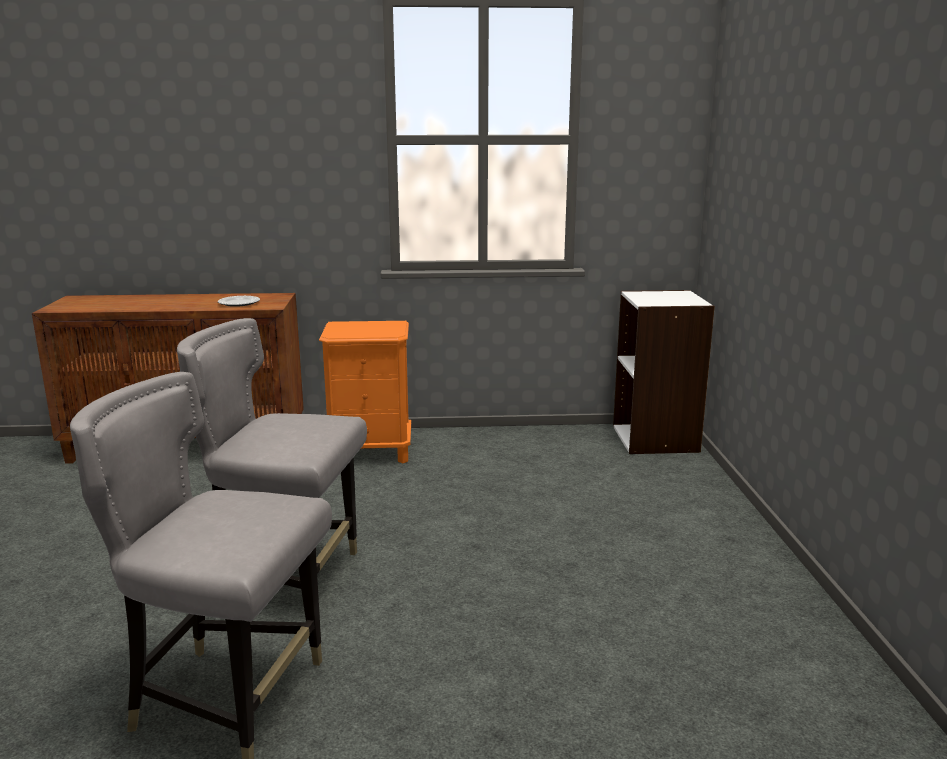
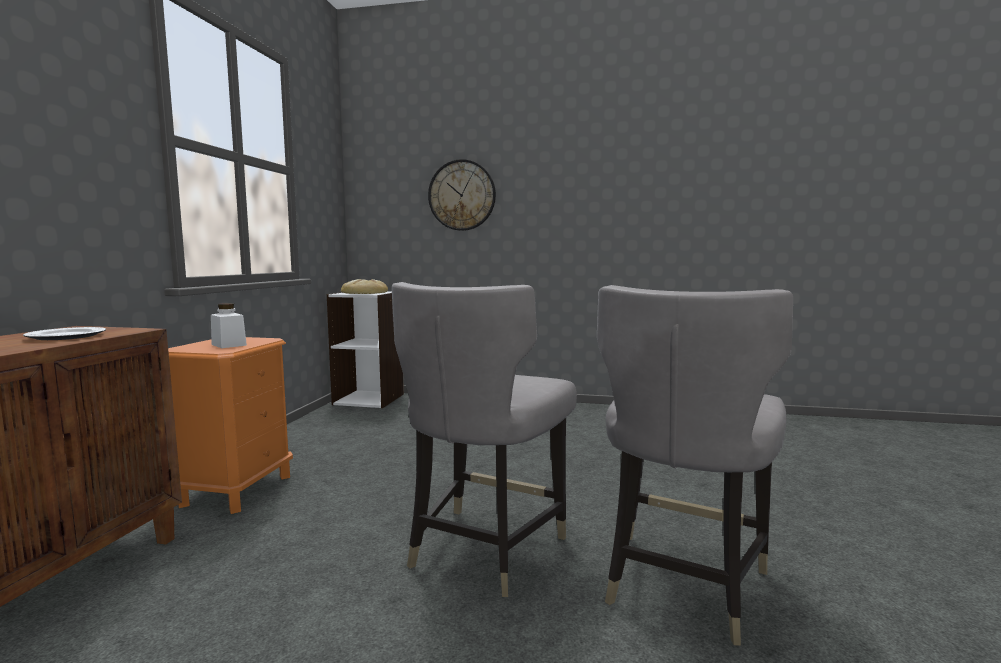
camera: 75 degrees left, 10 degrees down
none -> white jar [211,303,247,348]
none -> bread [341,279,388,294]
none -> wall clock [428,159,496,231]

